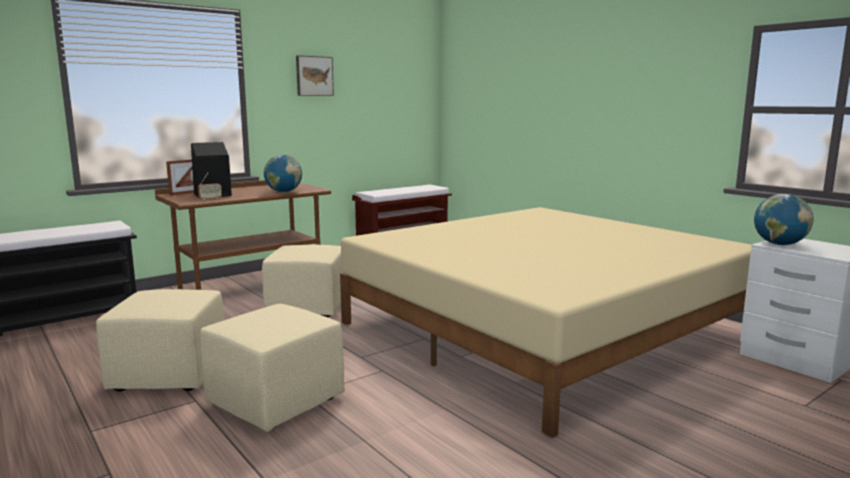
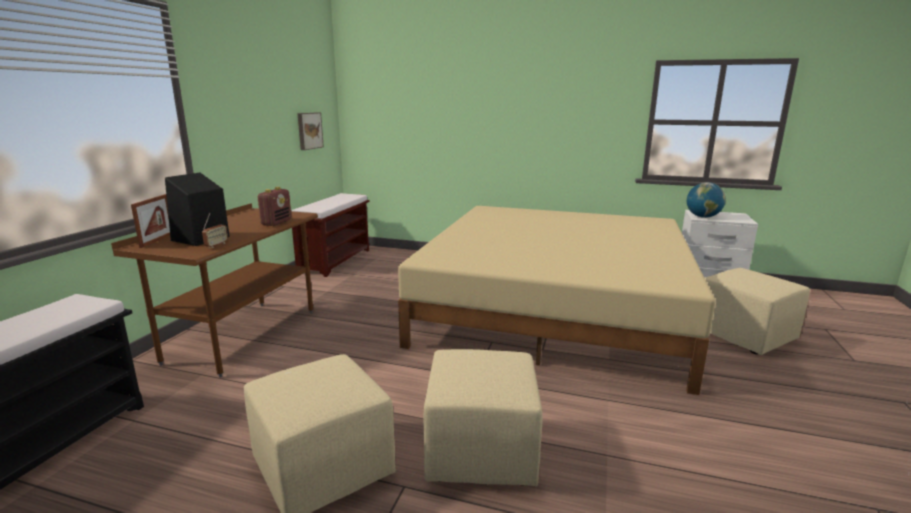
camera: 35 degrees left, 5 degrees up
beige ottoman [262,245,343,317] -> beige ottoman moved to [705,268,810,355]
globe [264,154,302,192] -> radio [258,187,292,226]
picture [296,55,334,96] -> picture moved to [297,112,324,150]

